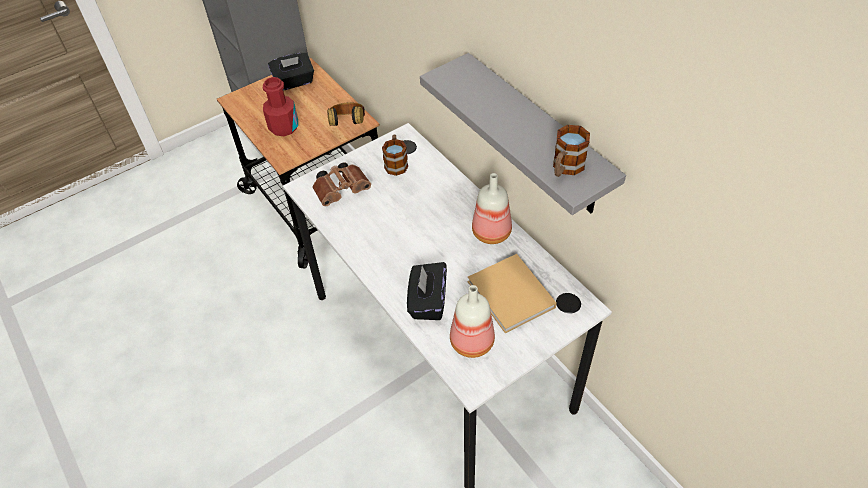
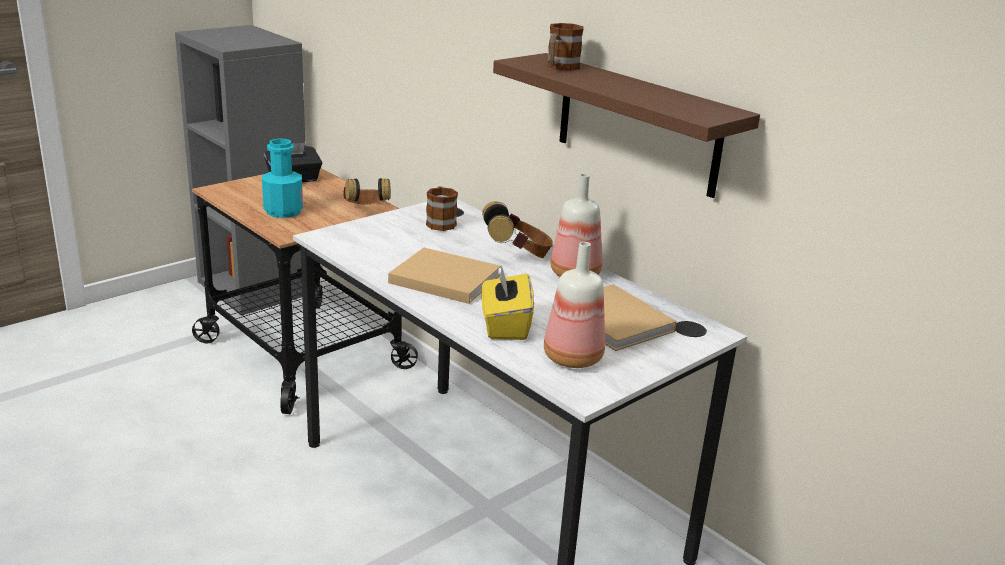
camera: 10 degrees left, 25 degrees down
red bottle [263,77,298,136] -> turquoise bottle [262,138,303,218]
brown binoculars [313,162,371,206] -> none
black tissue box [407,262,447,320] -> yellow tissue box [482,265,534,340]
grey shelf [420,53,626,215] -> brown shelf [493,53,760,198]
mug [553,125,590,177] -> mug moved to [547,23,584,71]
none -> beige book [388,248,501,304]
none -> headphones [482,201,553,258]

